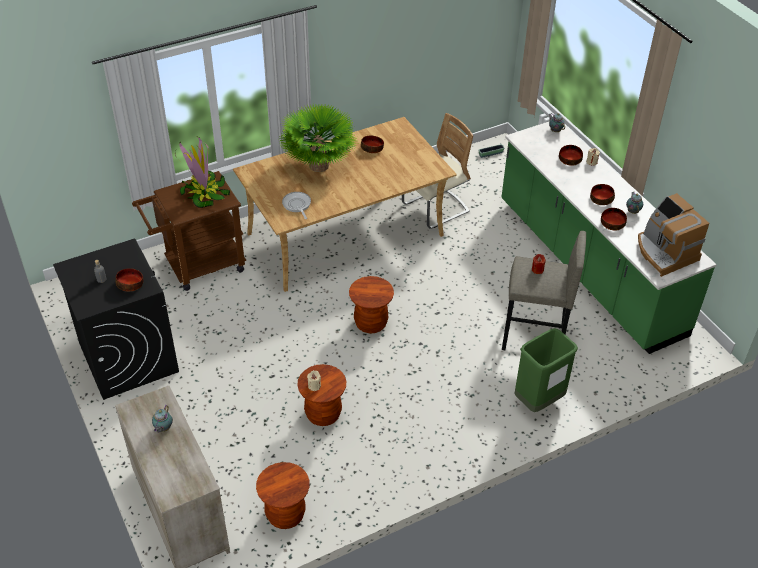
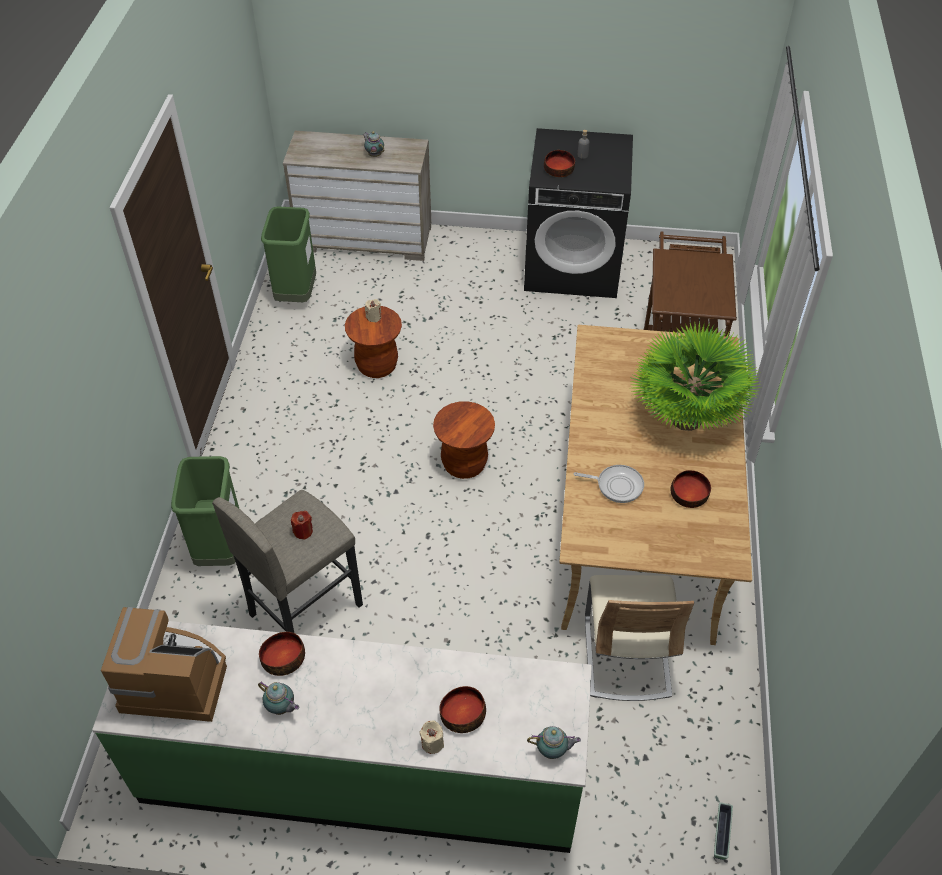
camera: 125 degrees right, 5 degrees up
potted plant [175,137,230,208] -> none
brown stool [256,462,310,529] -> green trash can [261,206,316,302]
frying pan [282,192,311,219] -> frying pan moved to [574,465,644,503]
bowl [590,184,615,205] -> none

